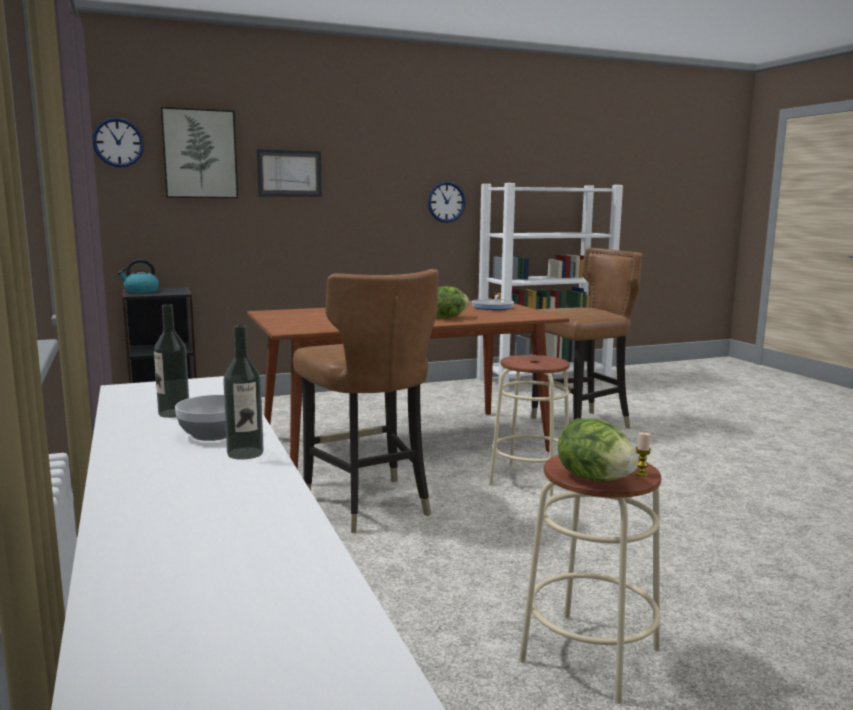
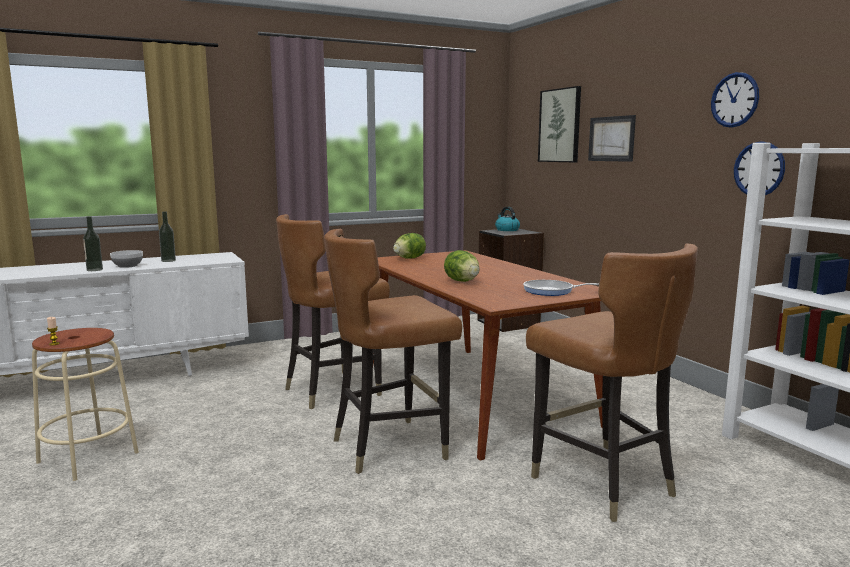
camera: 85 degrees right, 0 degrees up
wall clock [92,117,144,168] -> wall clock moved to [711,72,759,128]
beige stool [489,355,570,496] -> brown chair [324,229,462,474]
lettuce [558,418,638,481] -> lettuce moved to [393,233,426,259]

